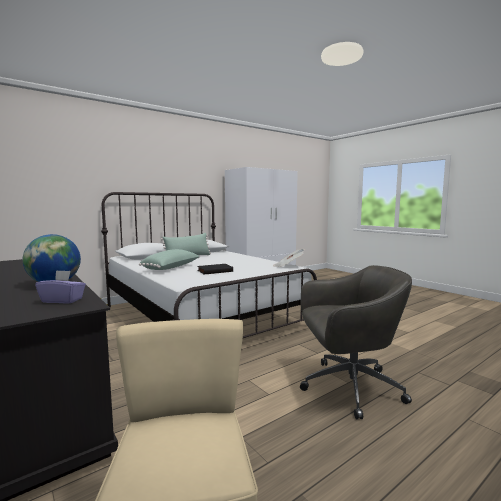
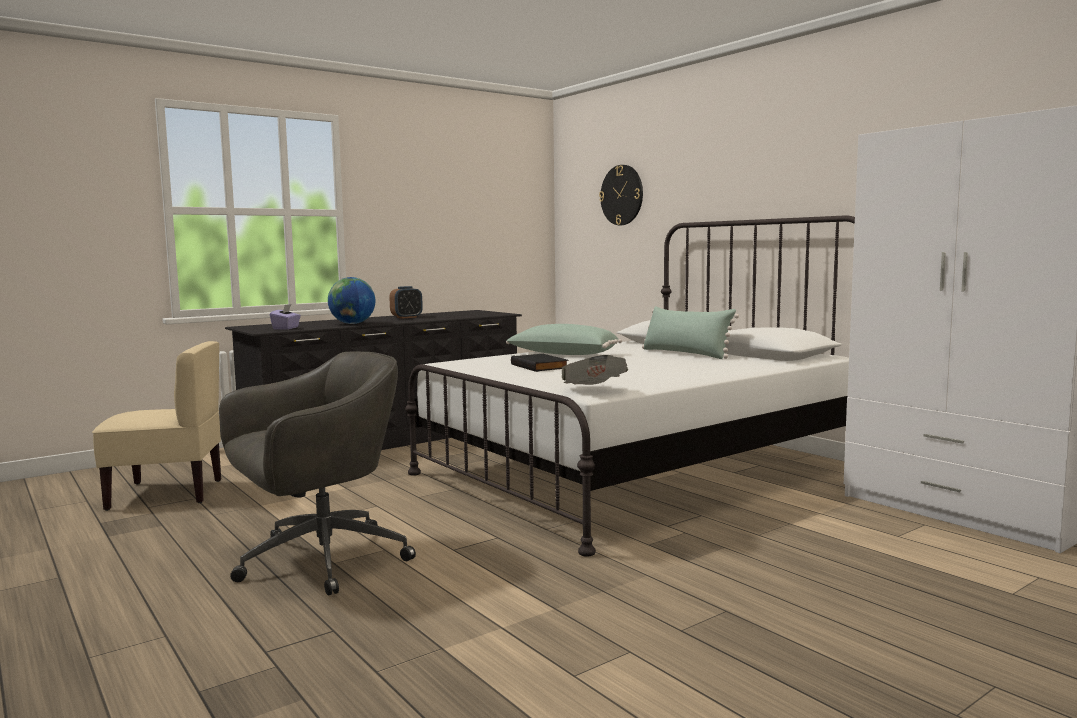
camera: 90 degrees right, 0 degrees up
grey office chair [300,265,412,419] -> grey office chair turned 120 degrees counterclockwise [219,351,416,595]
none -> alarm clock [389,286,423,319]
none -> wall clock [599,165,643,225]

